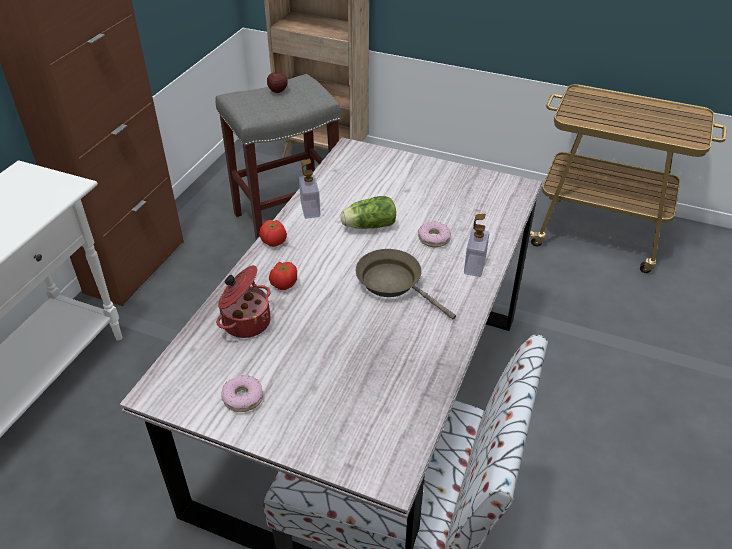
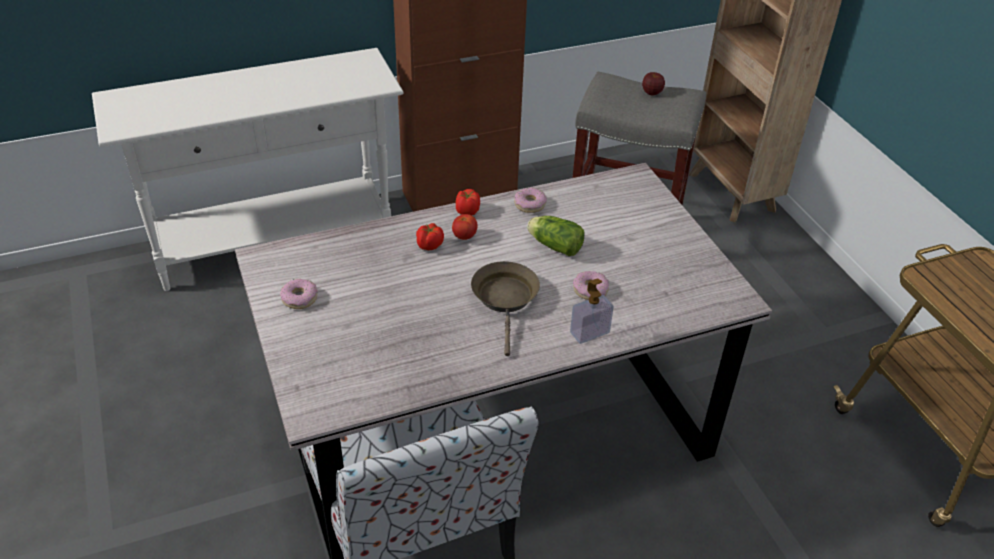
camera: 45 degrees right, 0 degrees up
cooking pot [216,265,271,338] -> none
soap dispenser [299,159,320,219] -> donut [514,188,547,213]
none -> tomato [452,214,478,240]

